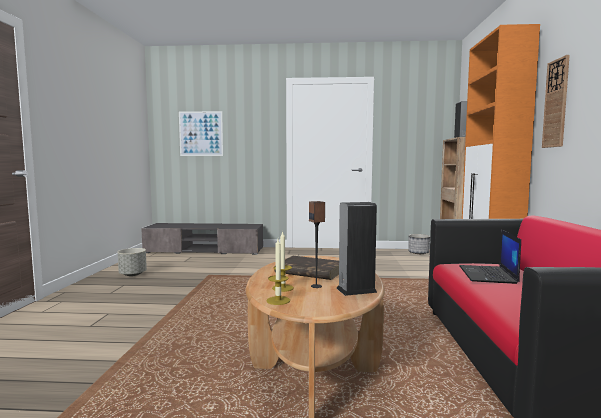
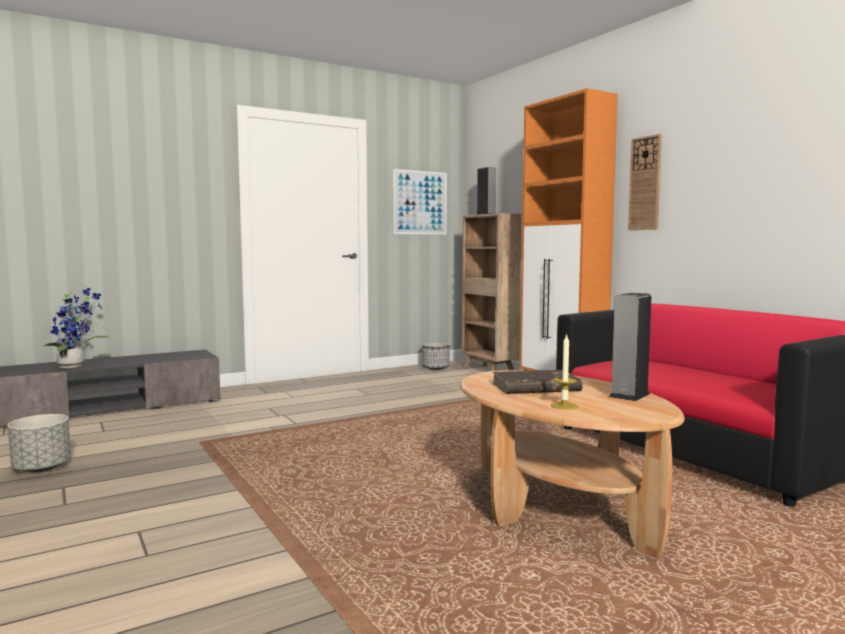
camera: 35 degrees left, 0 degrees up
picture [179,111,223,156] -> picture moved to [393,169,447,235]
candle [267,239,290,305] -> none
speaker [309,201,325,288] -> none
laptop [459,230,521,284] -> none
none -> potted plant [44,288,109,368]

